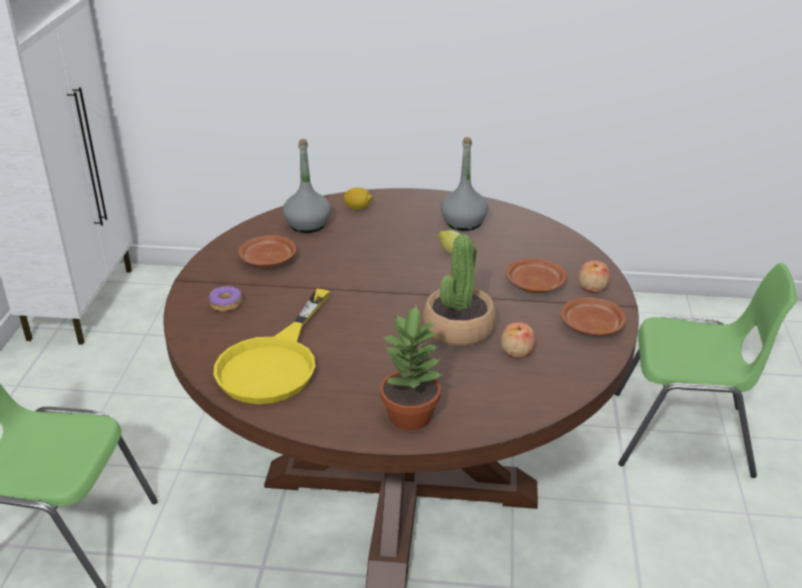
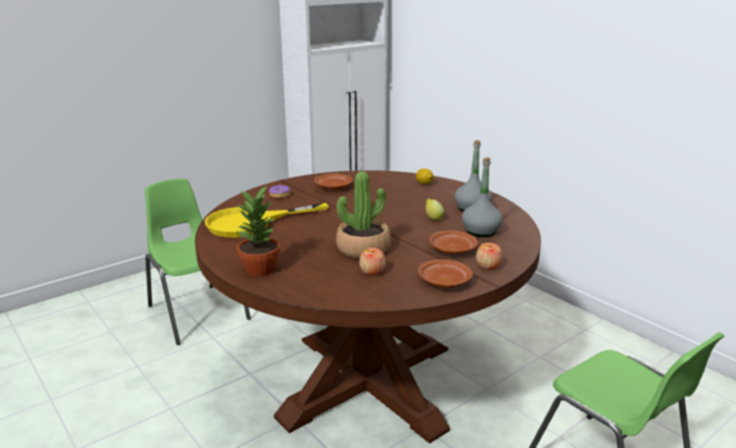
camera: 45 degrees right, 10 degrees down
grey bottle [283,139,331,233] -> grey bottle moved to [462,157,503,237]

